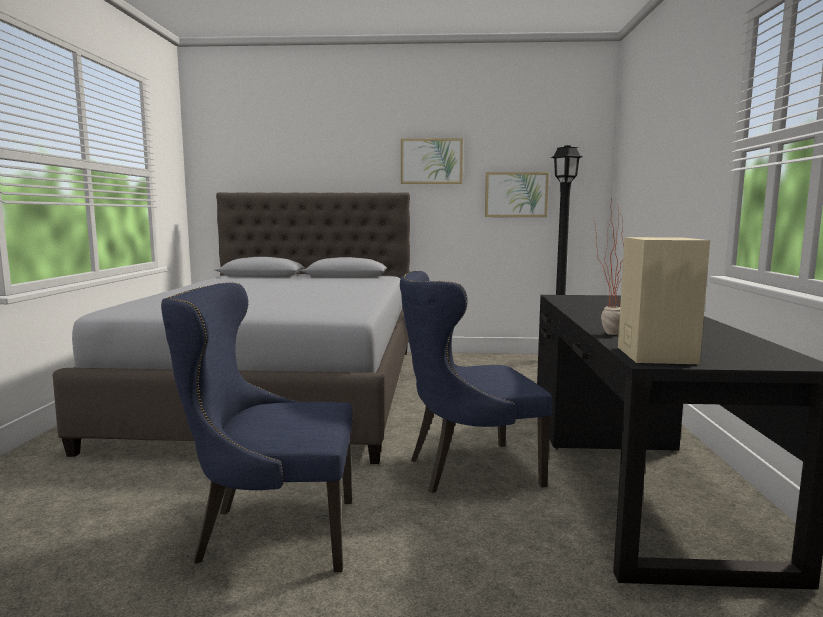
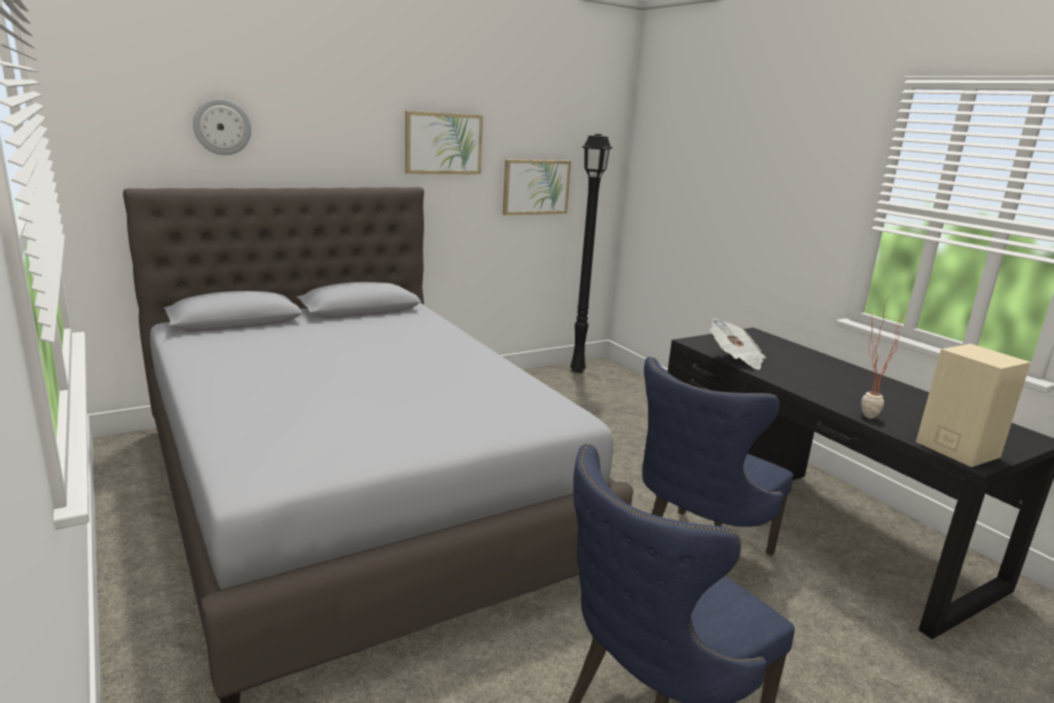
camera: 35 degrees left, 10 degrees up
none -> wall clock [193,98,251,155]
none -> newspaper [710,319,766,370]

